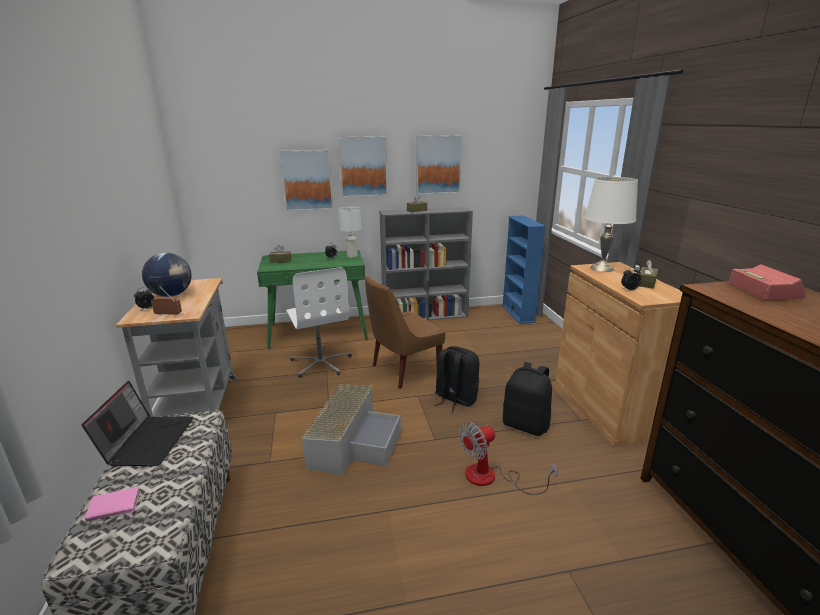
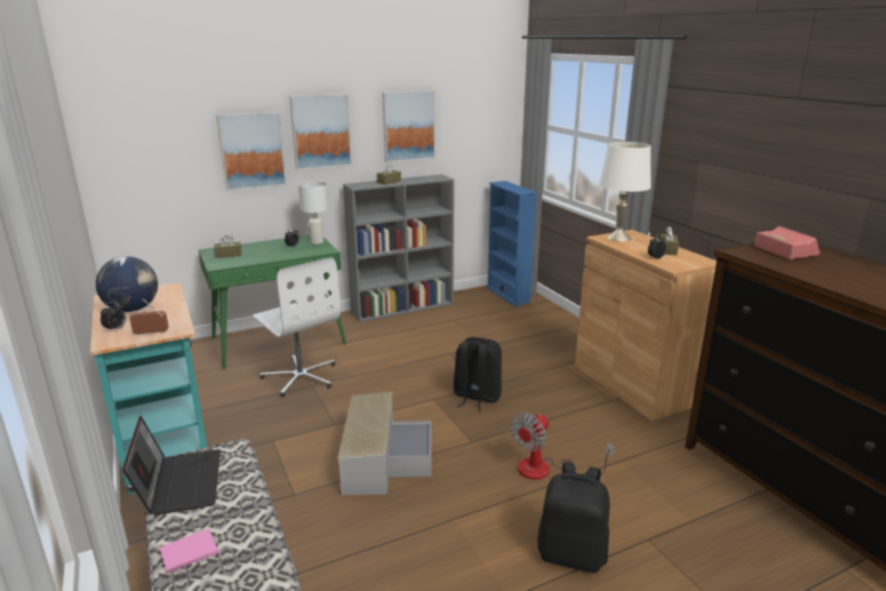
camera: 15 degrees left, 0 degrees up
grey cart [116,278,237,417] -> turquoise cart [90,282,207,494]
brown chair [365,276,445,389] -> none
black backpack [503,362,552,436] -> black backpack moved to [537,462,610,573]

